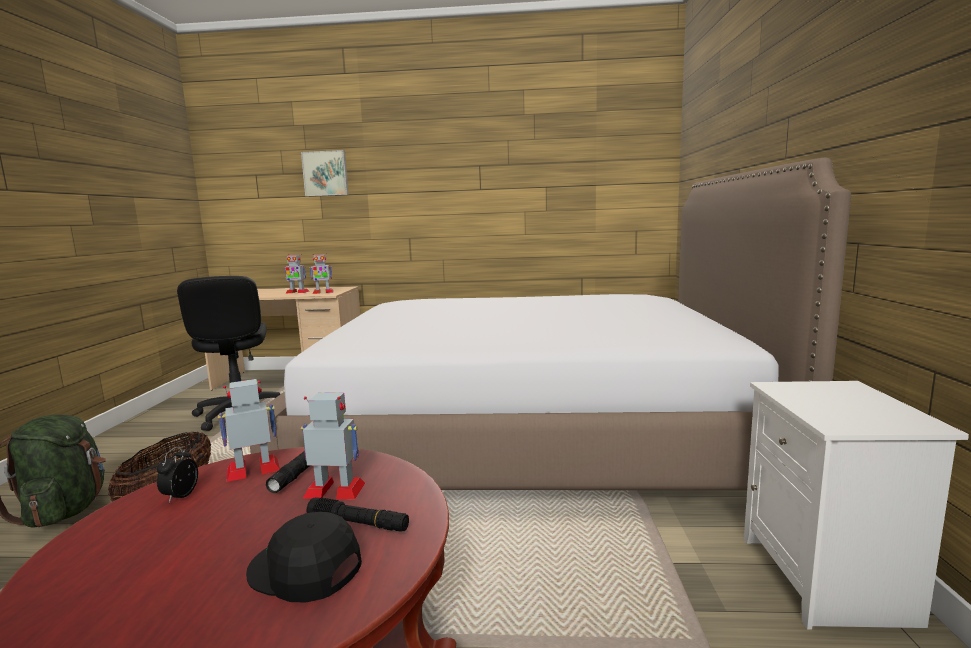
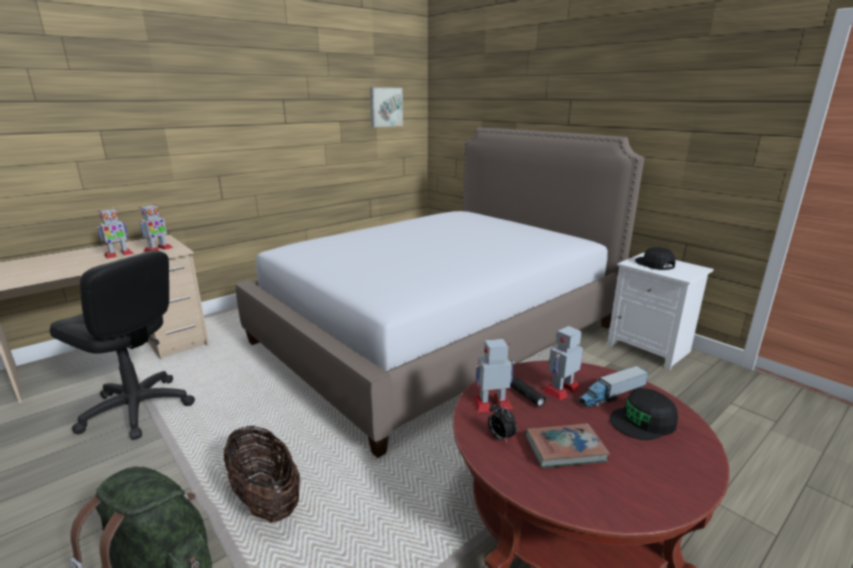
camera: 45 degrees left, 10 degrees up
toy robot [218,379,280,482] -> toy robot turned 60 degrees clockwise [472,339,515,412]
picture [301,150,349,196] -> picture moved to [370,87,403,127]
black flashlight [306,497,409,532] -> toy truck [577,366,649,408]
none -> book [525,423,610,468]
none -> black cap [635,247,675,270]

